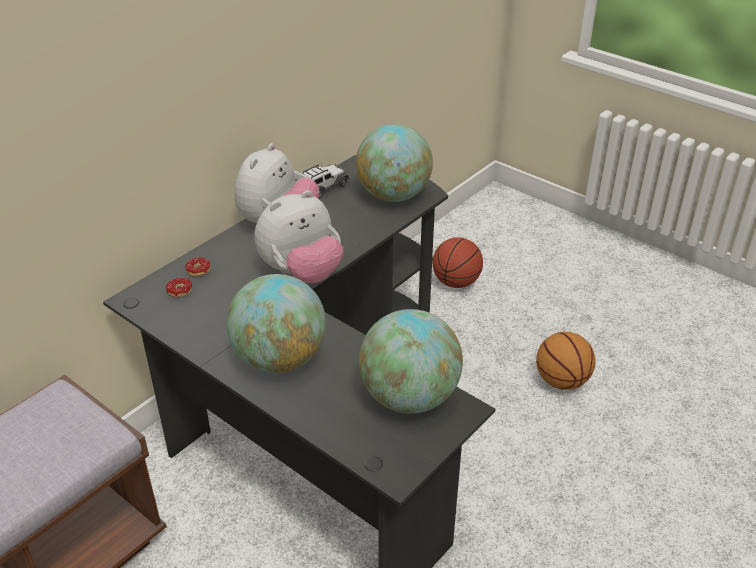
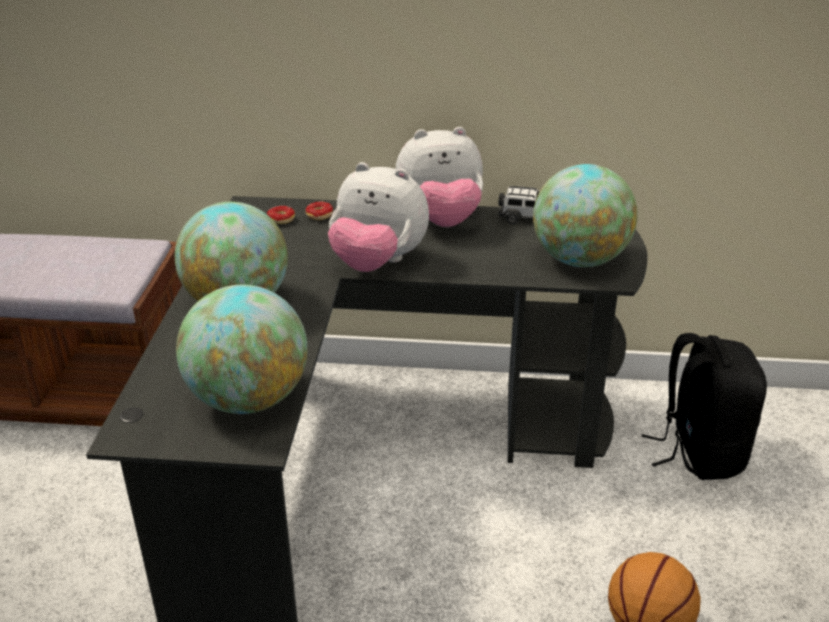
camera: 55 degrees right, 5 degrees down
basketball [432,237,483,288] -> black backpack [642,333,767,480]

